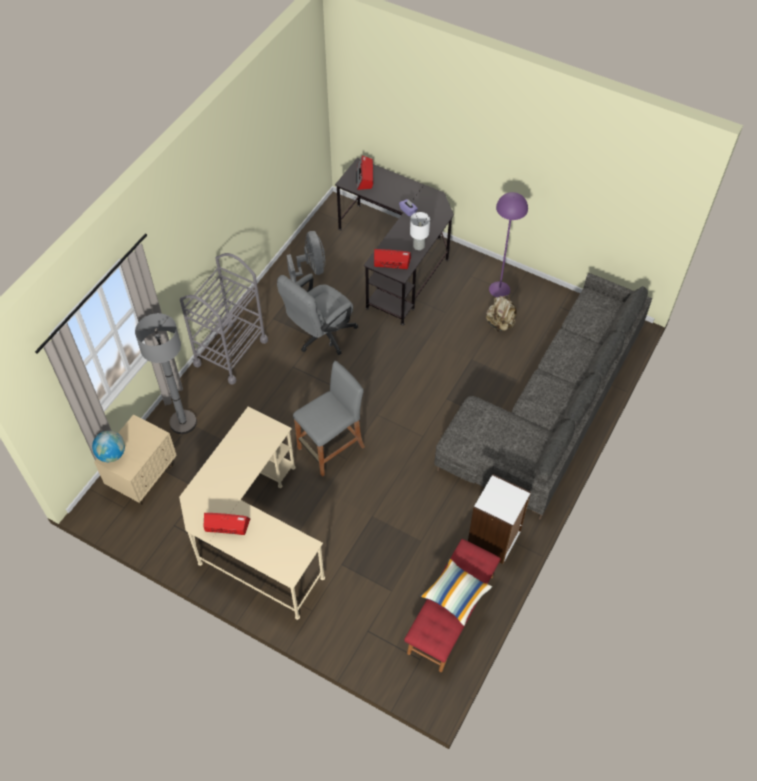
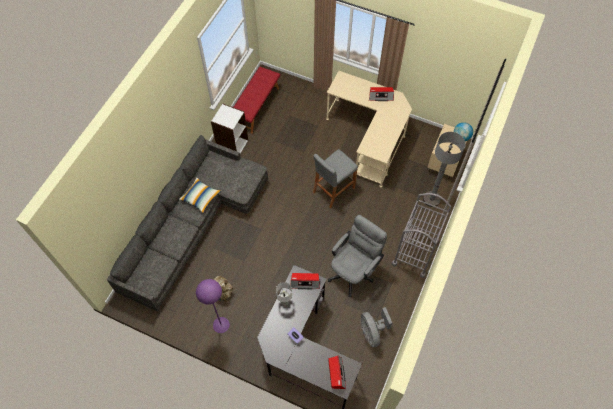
camera: 175 degrees right, 5 degrees up
pillow [421,558,492,626] -> pillow moved to [179,178,221,213]

